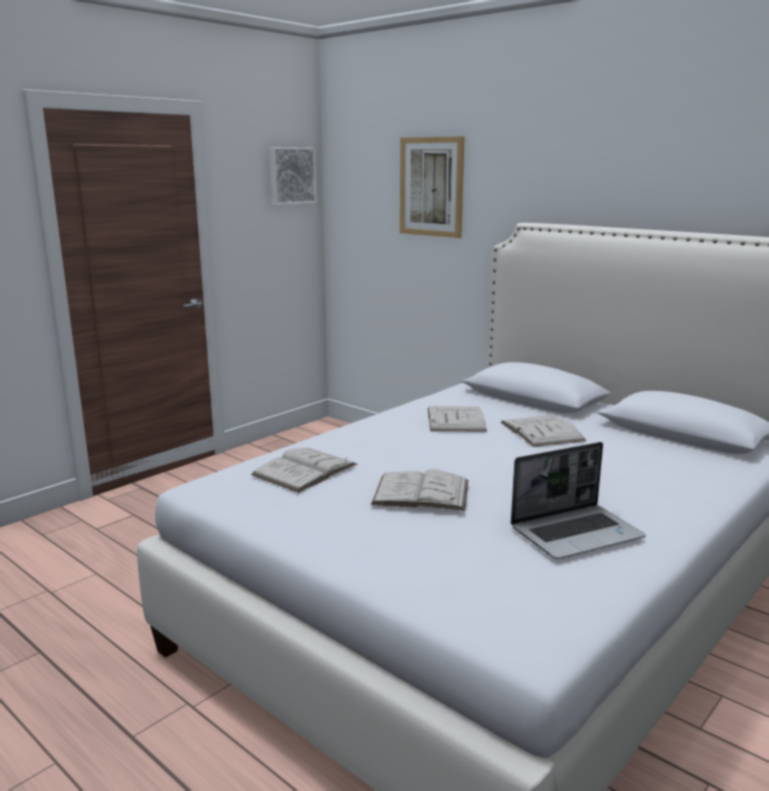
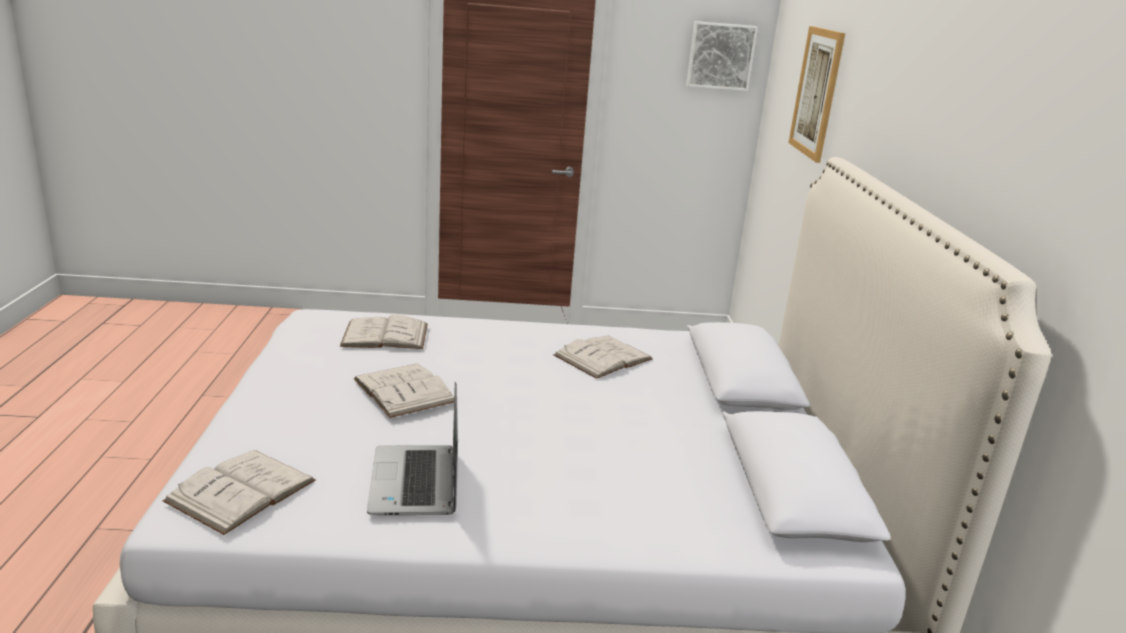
camera: 45 degrees right, 5 degrees up
white book [501,415,586,447] -> white book moved to [162,450,316,535]
laptop [511,442,646,559] -> laptop turned 60 degrees clockwise [367,382,458,515]

